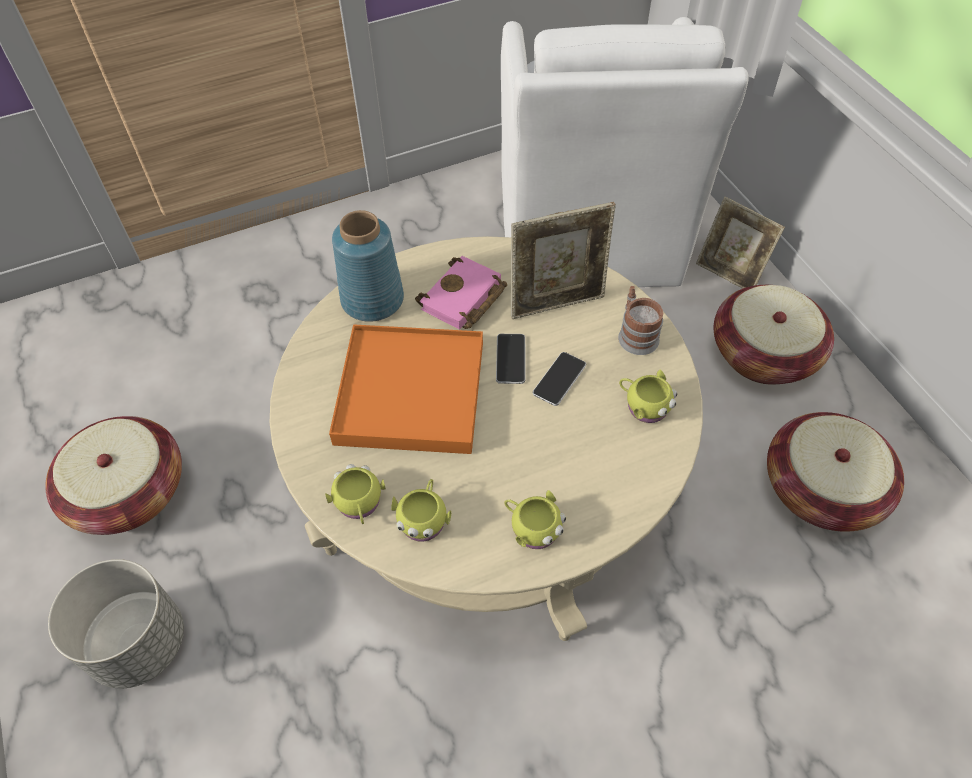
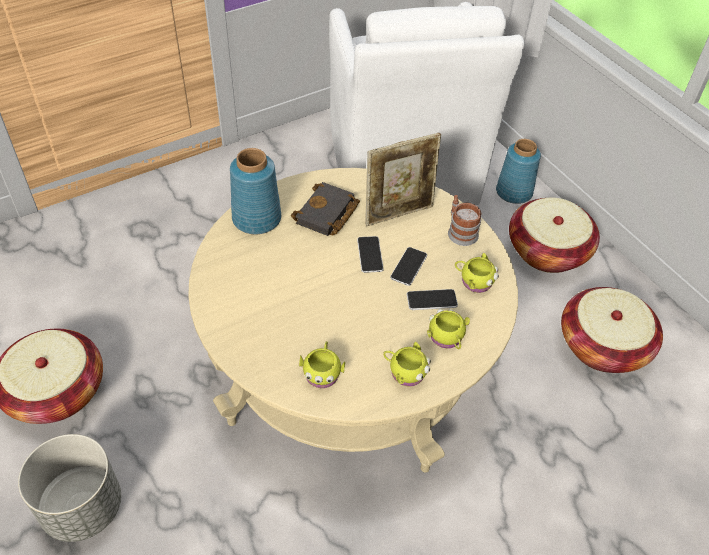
camera: 10 degrees left, 5 degrees down
yellow mug [325,464,386,524] -> yellow mug moved to [427,309,470,349]
orange tray [329,325,483,454] -> none
pink book [415,256,507,330] -> black book [291,182,360,236]
picture frame [696,197,785,289] -> blue vase [496,139,541,204]
none -> phone [407,289,458,310]

